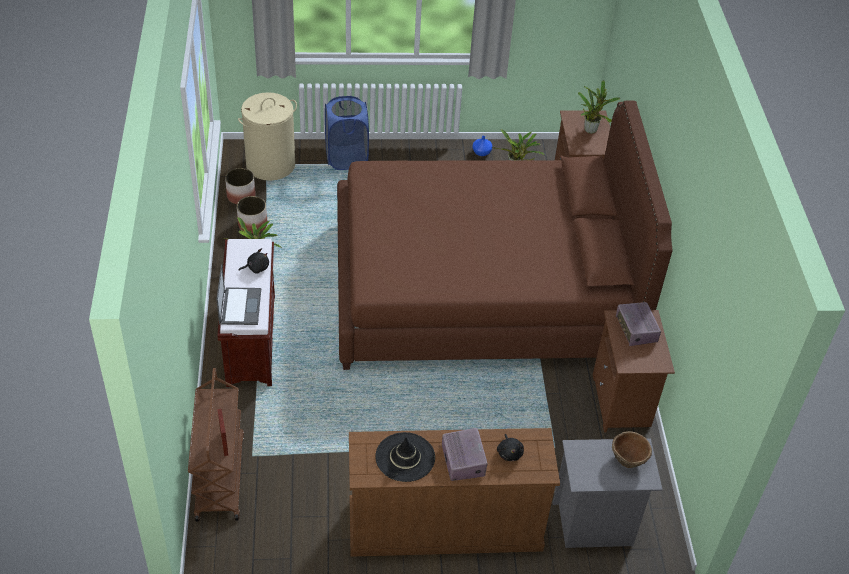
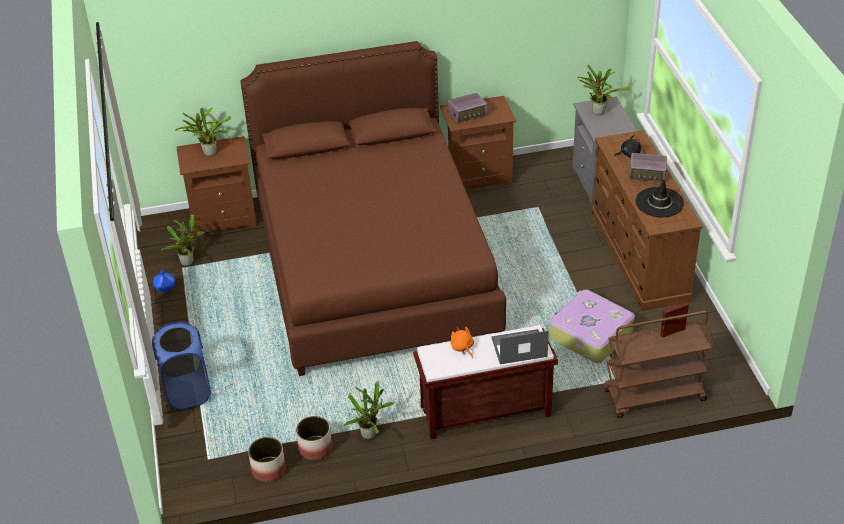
camera: 95 degrees left, 5 degrees down
beige laundry basket [238,92,297,181] -> none
black plush toy [239,248,269,274] -> orange plush toy [450,326,474,358]
radio [442,428,488,481] -> radio turned 150 degrees counterclockwise [629,153,667,182]
brown bowl [612,431,652,468] -> potted plant [577,65,629,115]
none -> suitcase [549,290,635,363]

